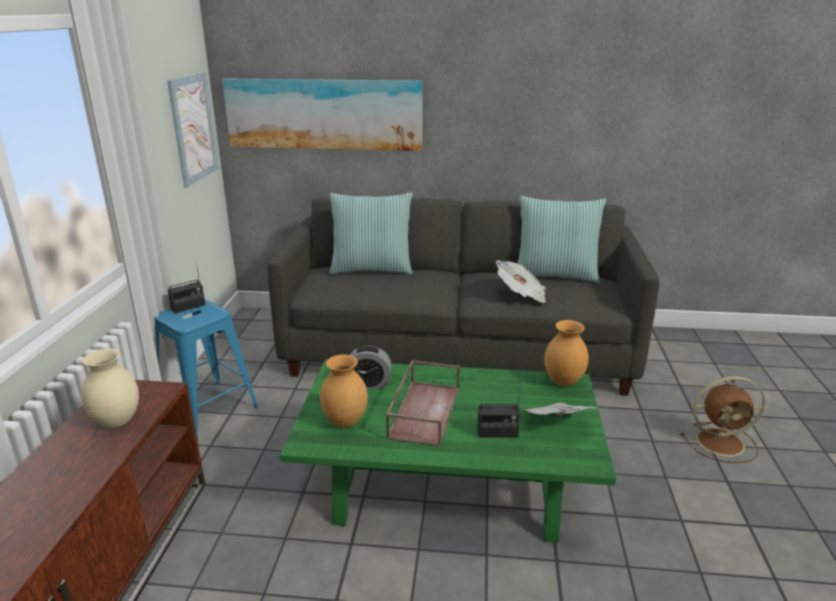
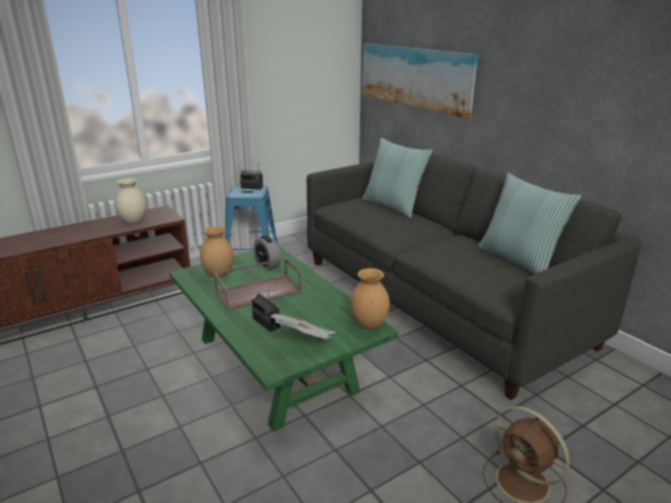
camera: 50 degrees right, 0 degrees up
picture [167,72,218,188] -> none
newspaper [496,260,546,303] -> none

